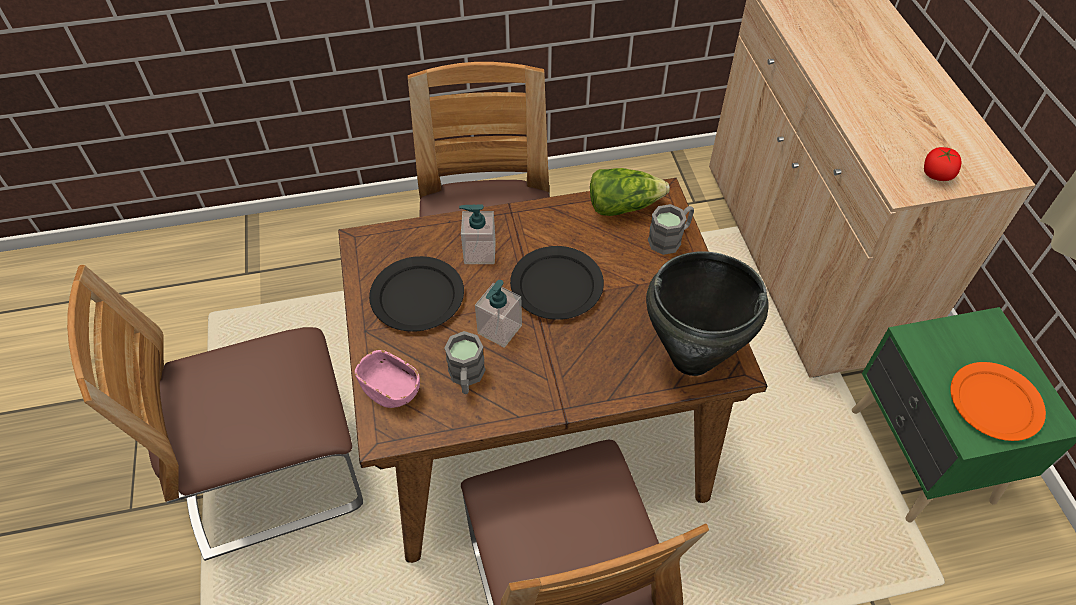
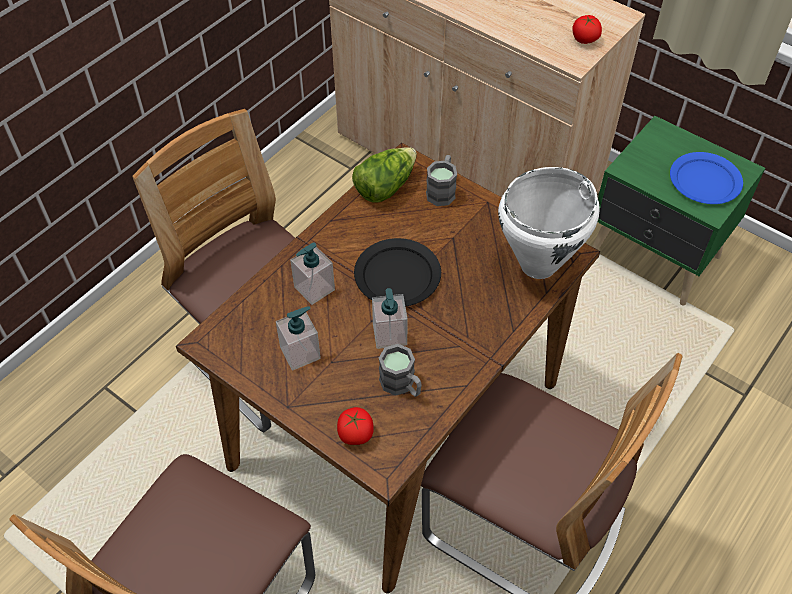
camera: 40 degrees left, 0 degrees up
pink bowl [355,350,420,408] -> tomato [337,407,374,445]
black plate [369,256,464,332] -> soap dispenser [276,306,321,371]
black cooking pot [646,252,769,376] -> white cooking pot [498,167,600,279]
orange plate [951,362,1046,441] -> blue plate [670,152,743,204]

